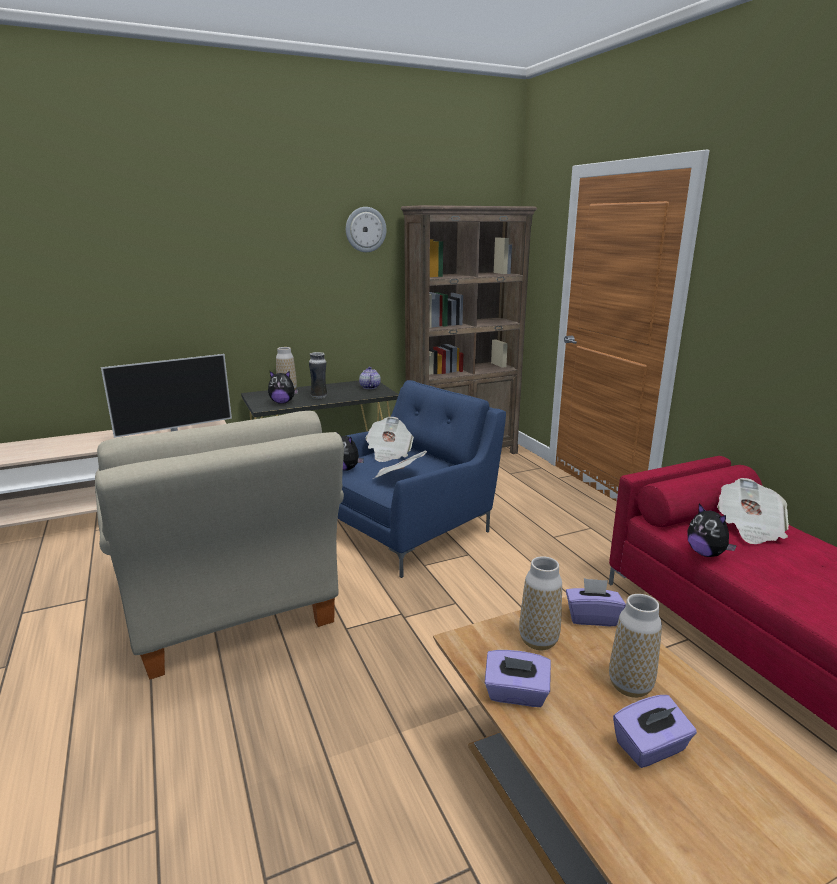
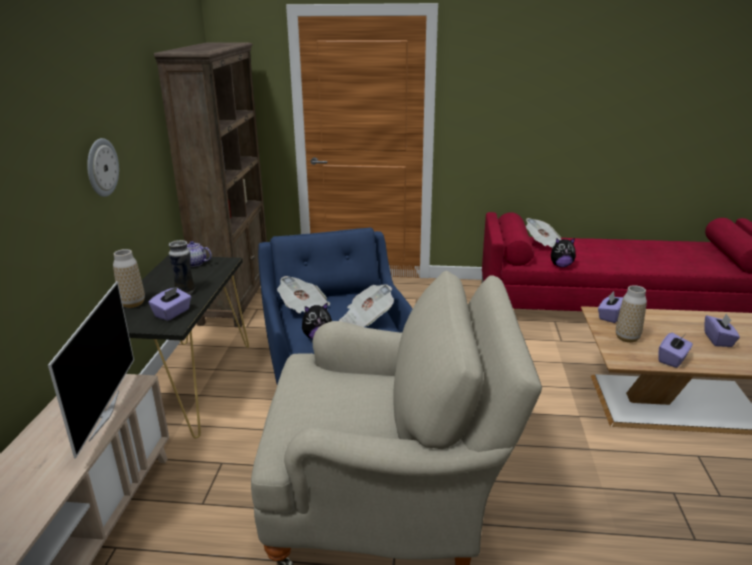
camera: 60 degrees left, 5 degrees up
plush toy [268,371,298,404] -> purple tissue box [149,286,191,321]
wall clock [346,207,387,252] -> wall clock moved to [87,138,119,197]
vase [609,594,662,698] -> none

